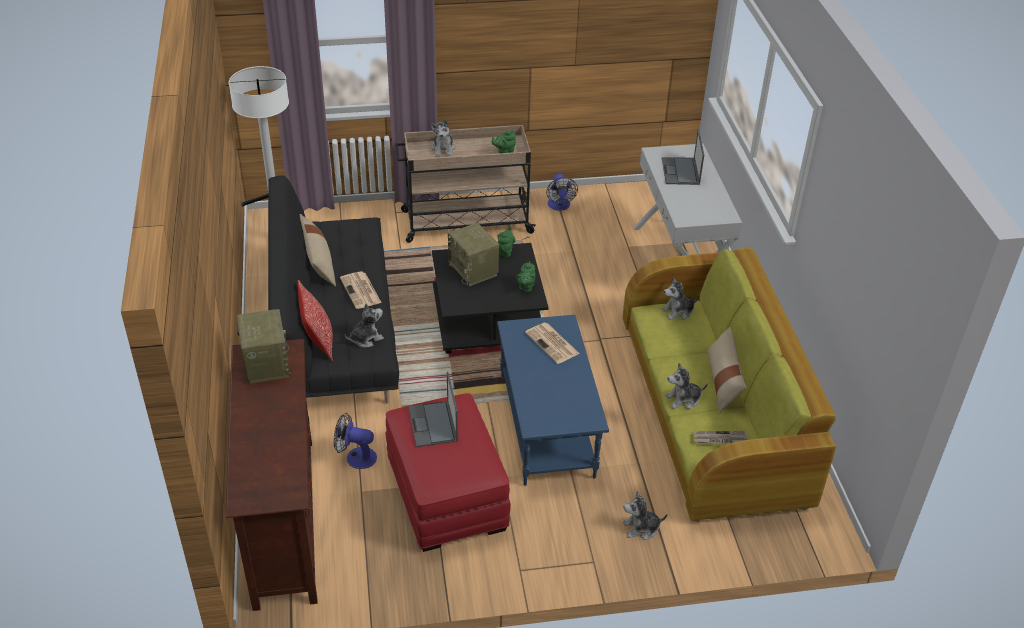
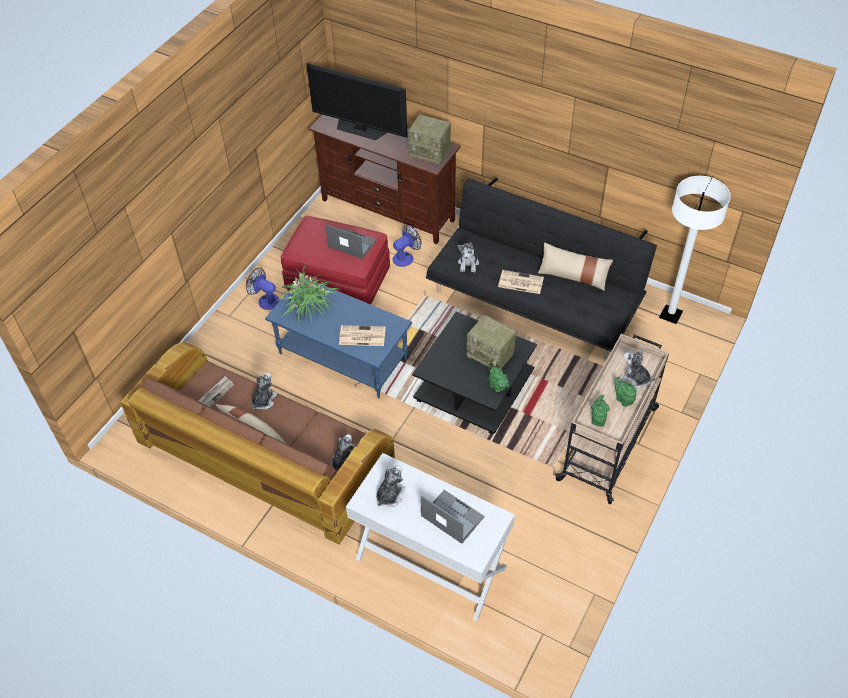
camera: 130 degrees right, 10 degrees up
pillow [298,280,333,361] -> none
radio [448,223,499,286] -> radio turned 150 degrees counterclockwise [466,315,516,371]
green teapot [516,261,536,292] -> green teapot moved to [614,377,637,407]
fan [546,174,578,211] -> fan moved to [246,268,280,310]
green sofa [623,248,836,522] -> brown sofa [121,342,395,544]
plush toy [623,491,667,540] -> plush toy moved to [376,465,406,507]
none -> potted plant [274,265,338,322]
none -> television [306,63,408,140]

